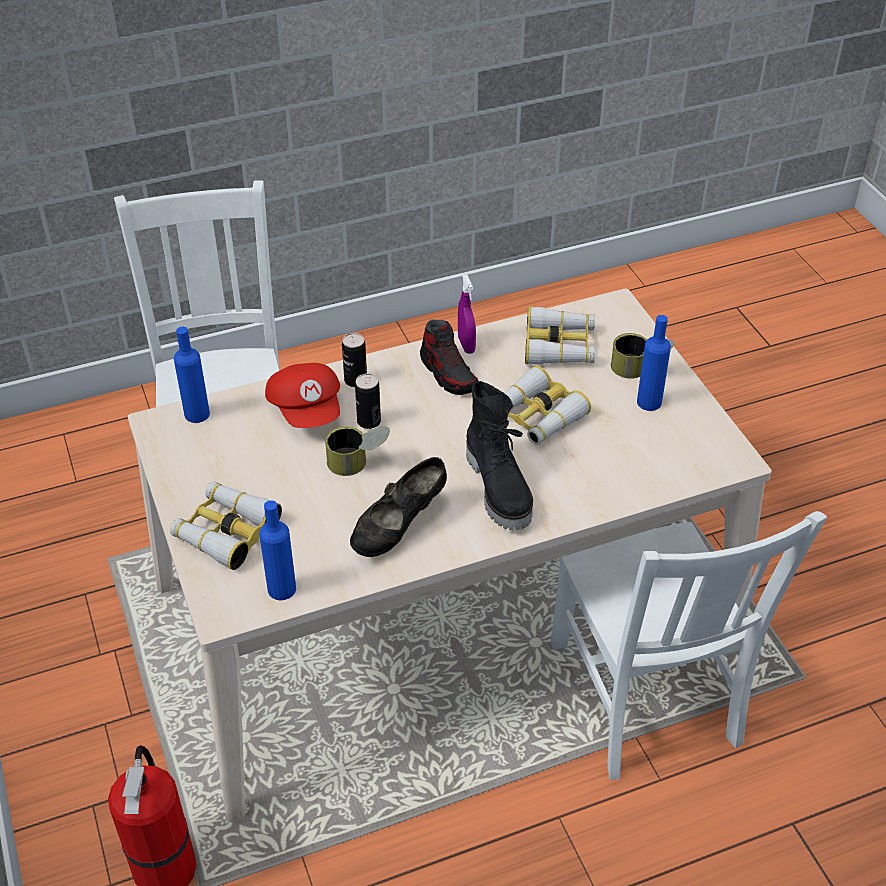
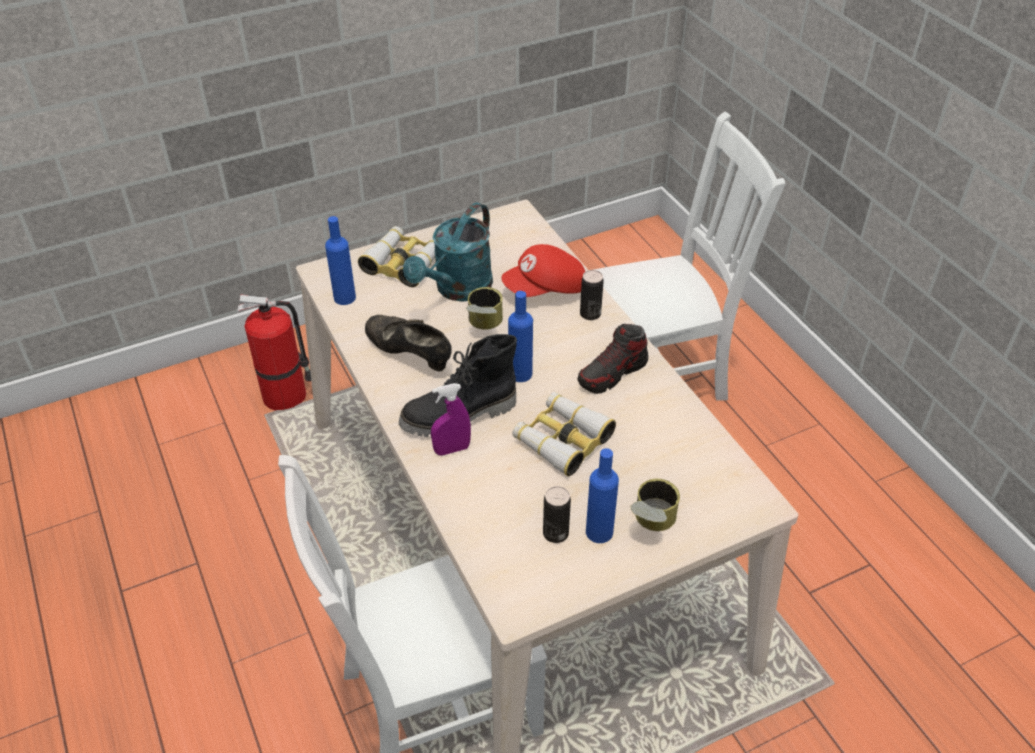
camera: 85 degrees right, 0 degrees up
blue bottle [174,327,210,423] -> blue bottle moved to [508,291,533,382]
can [355,373,381,429] -> can moved to [543,486,571,543]
purple spray bottle [458,274,476,354] -> purple spray bottle moved to [431,383,471,456]
binoculars [525,306,595,364] -> none
none -> turquoise watering can [403,203,493,302]

